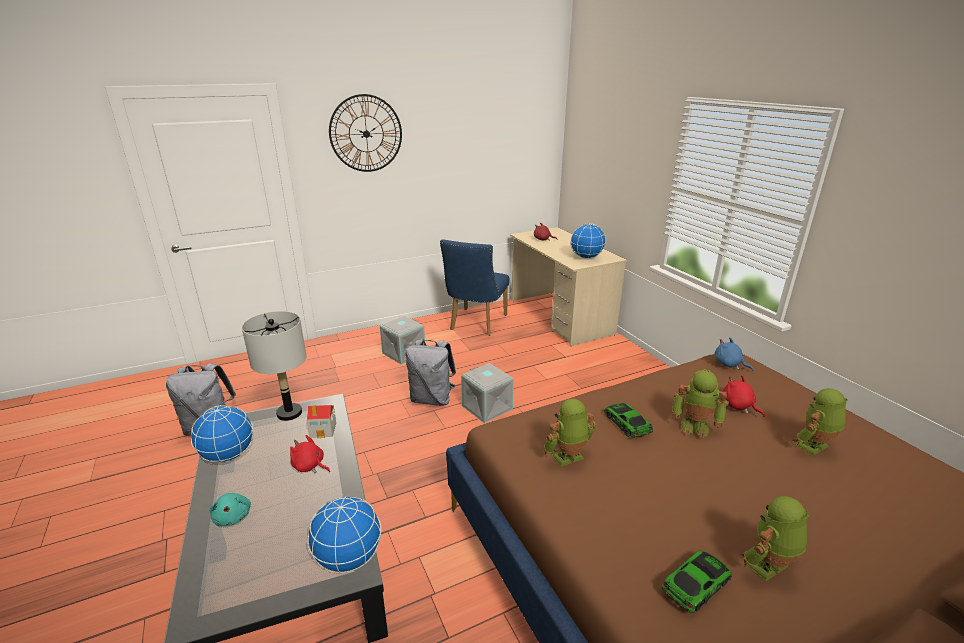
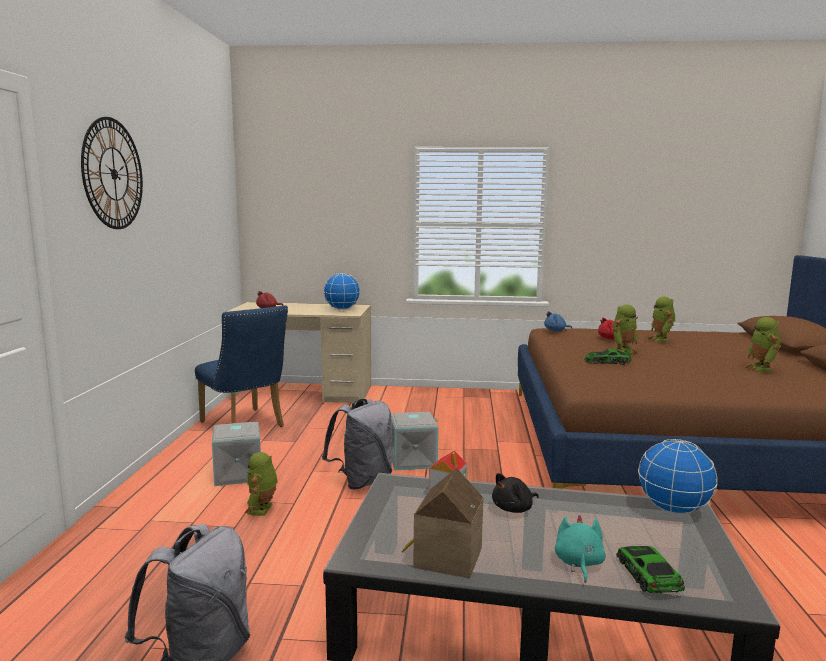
camera: 60 degrees left, 15 degrees down
globe [191,405,253,463] -> toy house [402,468,483,578]
turquoise plush toy [210,493,251,526] -> turquoise plush toy turned 90 degrees counterclockwise [555,515,606,583]
grey table lamp [242,311,307,421] -> none
red plush toy [290,435,330,473] -> black plush toy [492,473,539,513]
toy robot [544,399,596,467] -> toy robot moved to [245,452,278,516]
toy car [662,551,732,613] -> toy car moved to [616,546,685,594]

